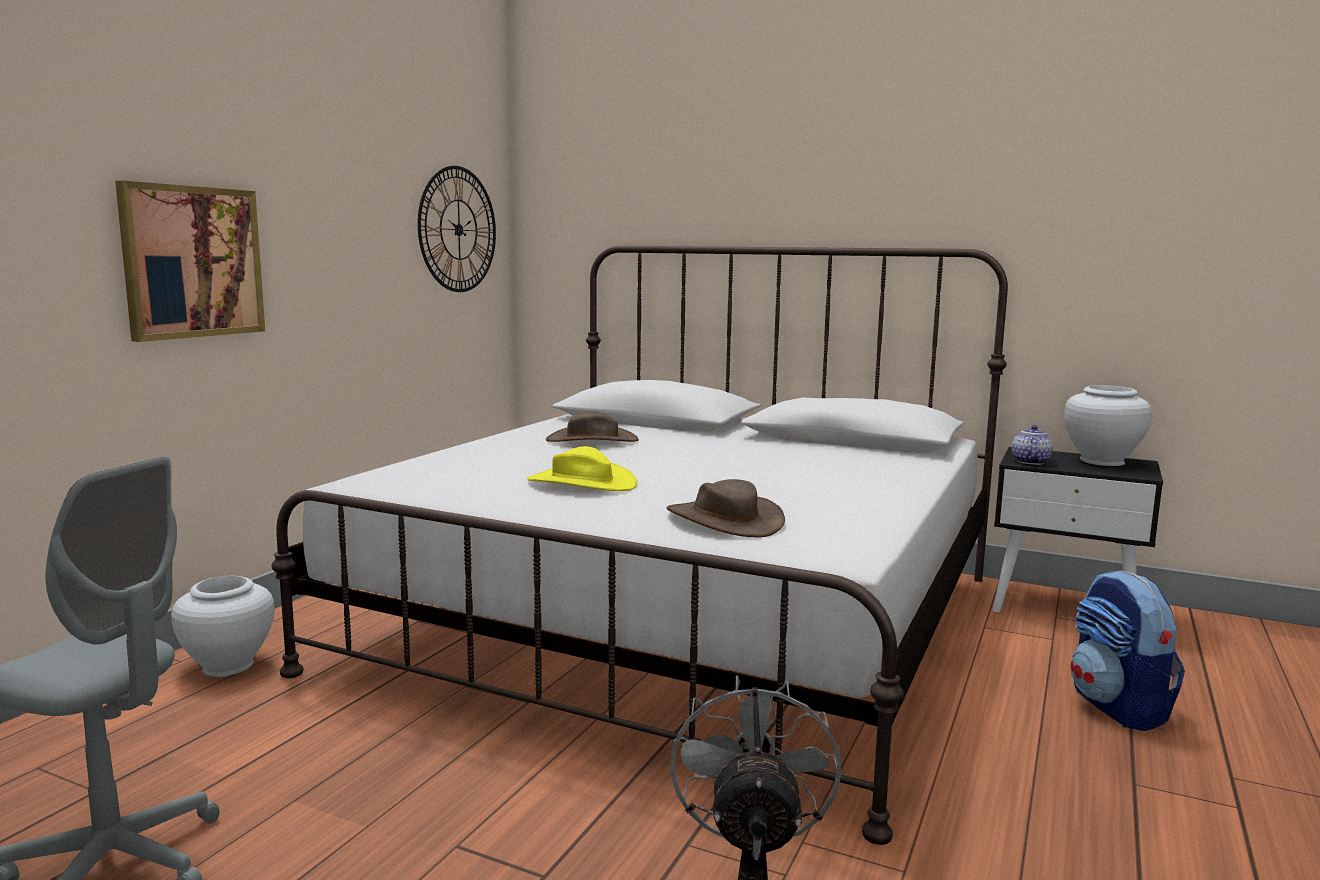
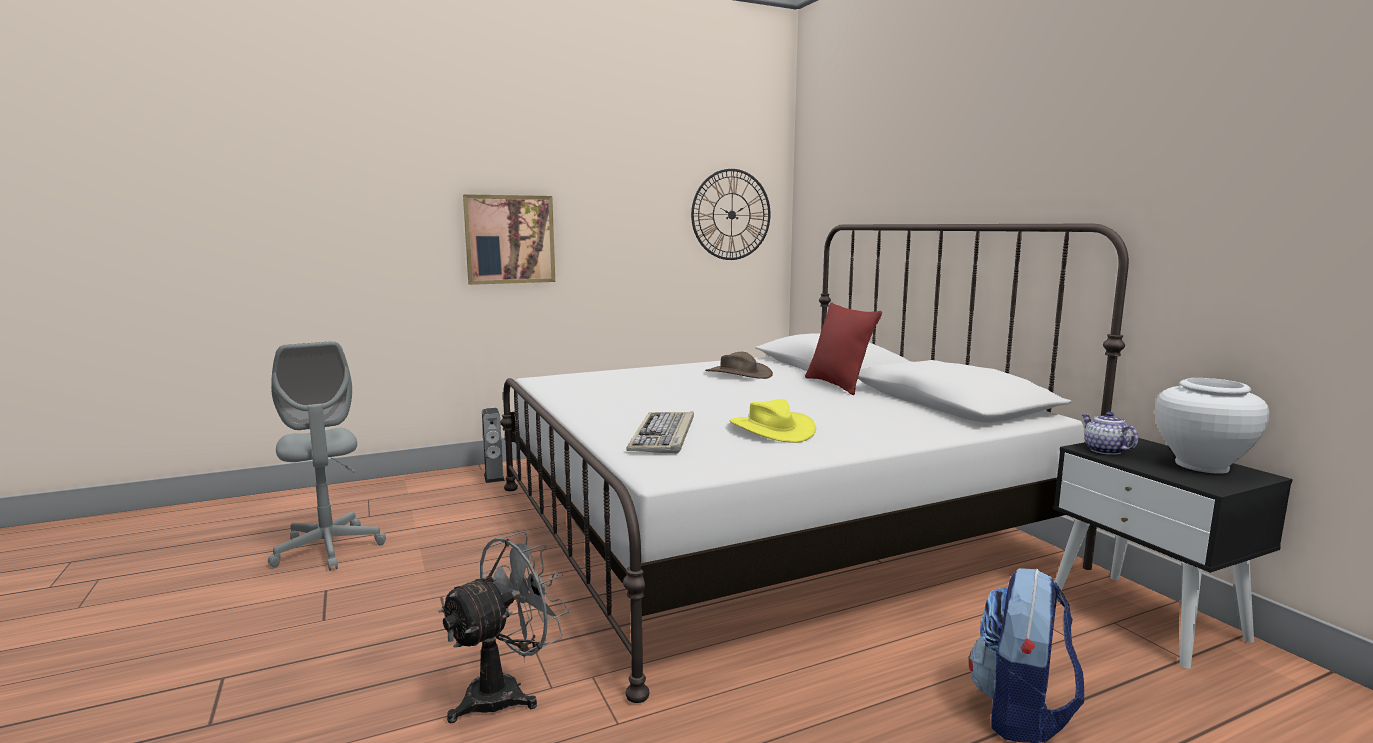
camera: 40 degrees right, 0 degrees up
white vase [171,576,275,677] -> speaker [482,408,505,483]
yellow hat [527,446,637,491] -> yellow hat moved to [730,399,816,443]
brown hat [667,479,785,538] -> keyboard [626,411,694,454]
teapot [1011,425,1053,465] -> teapot turned 75 degrees counterclockwise [1082,412,1138,455]
none -> red pillow [805,303,882,395]

